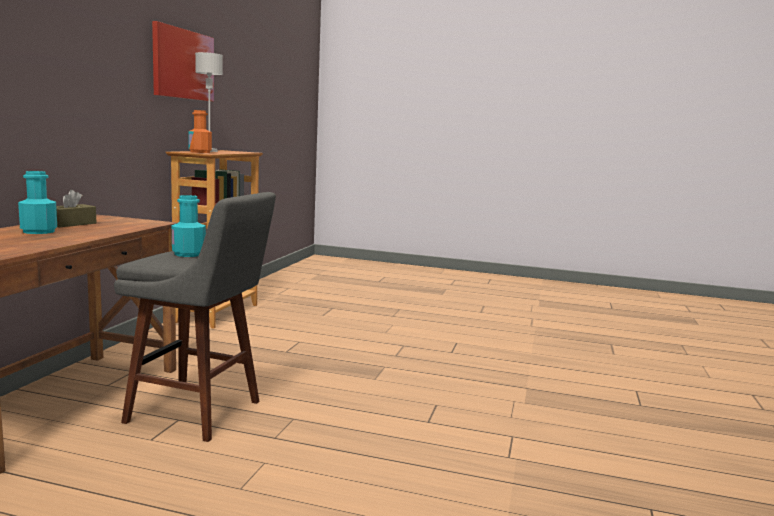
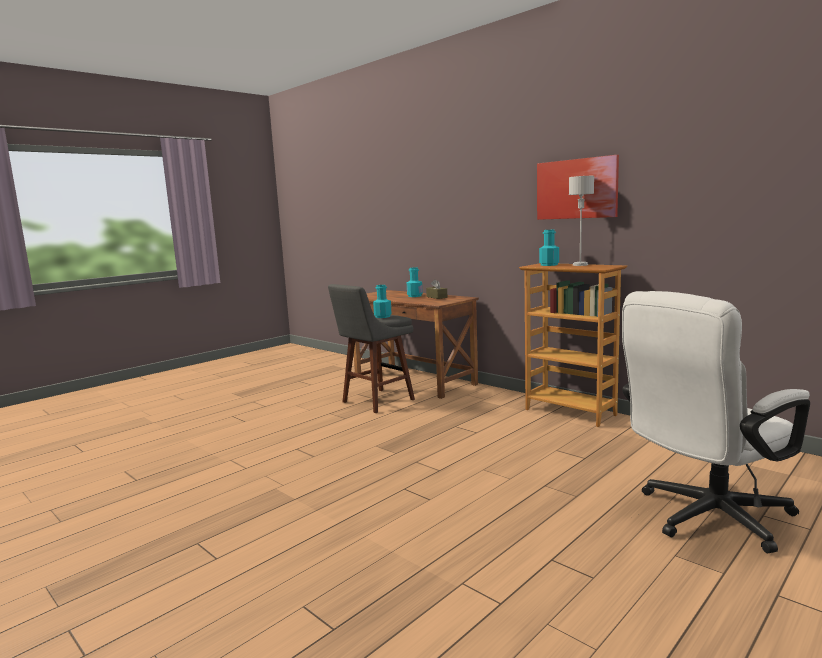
camera: 120 degrees right, 0 degrees up
orange bottle [188,110,212,153] -> turquoise bottle [539,230,559,266]
none -> white office chair [622,291,810,553]

